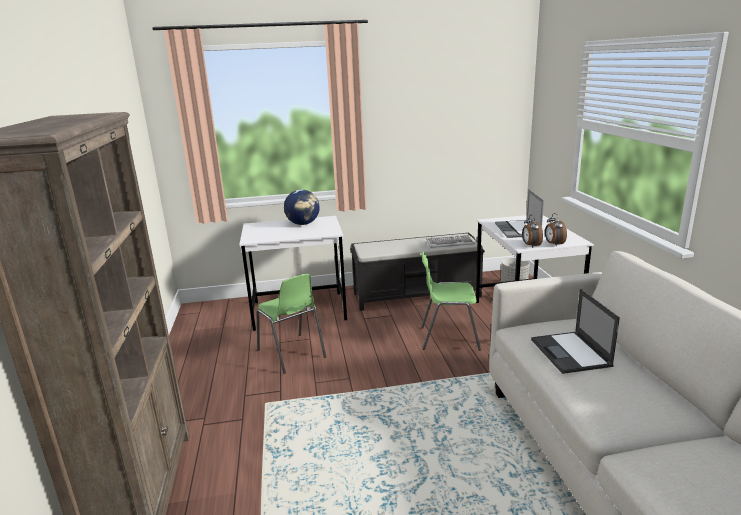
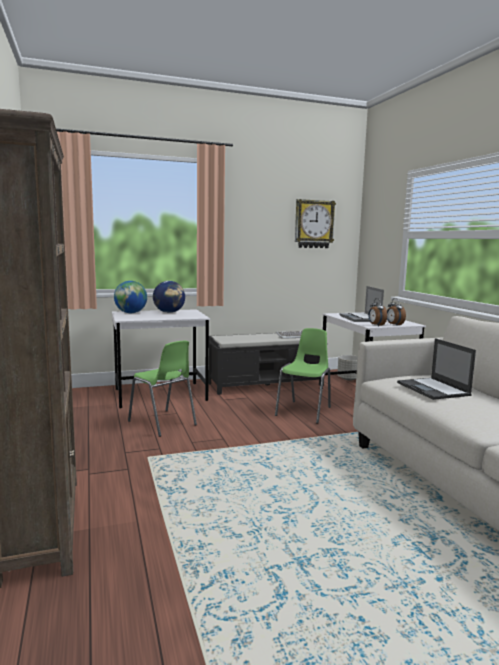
camera: 10 degrees left, 10 degrees down
green chair [421,251,481,351] -> green chair turned 120 degrees clockwise [275,328,331,423]
none -> globe [114,281,147,313]
none -> wall clock [295,199,336,248]

